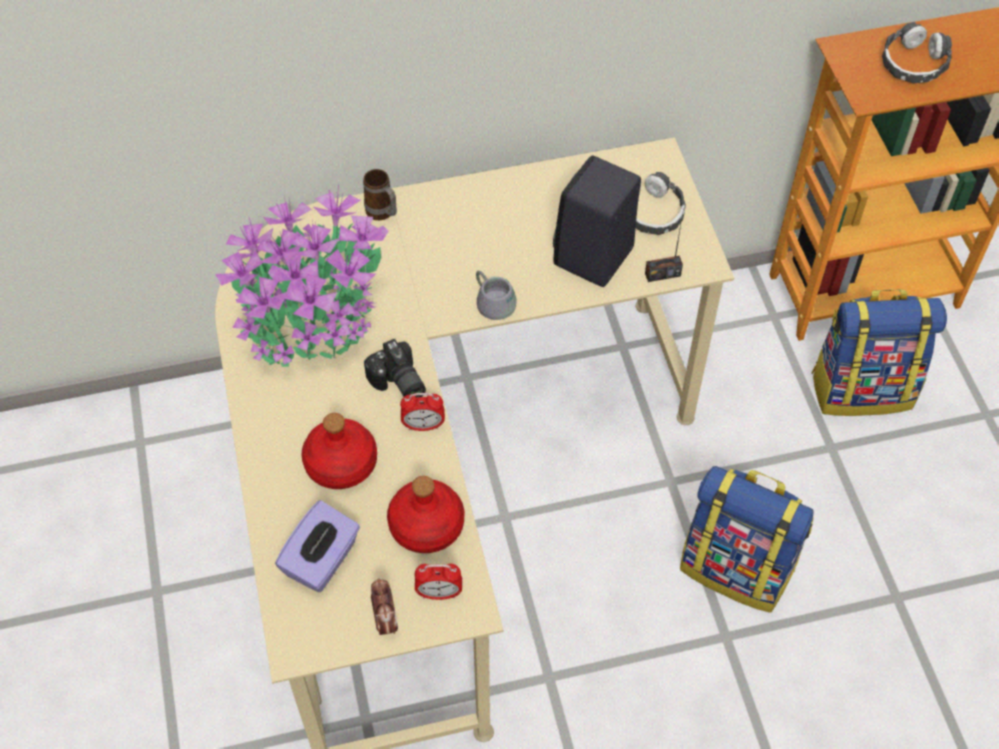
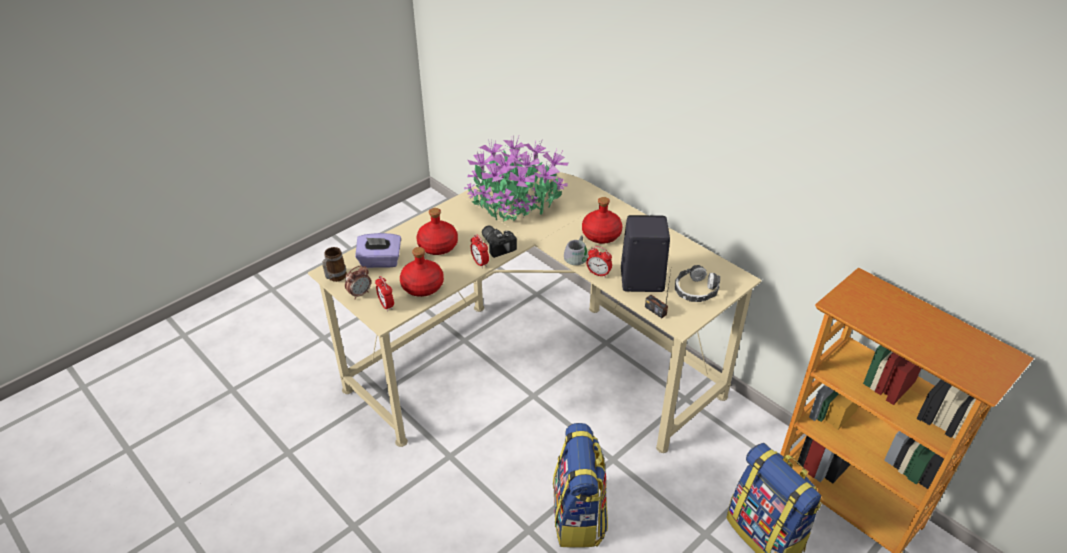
camera: 60 degrees right, 15 degrees down
mug [363,169,397,220] -> mug moved to [322,247,347,282]
camera [364,339,426,397] -> camera turned 120 degrees clockwise [482,226,517,258]
headphones [882,22,952,83] -> none
none -> red bottle [582,197,623,244]
none -> alarm clock [586,246,612,278]

